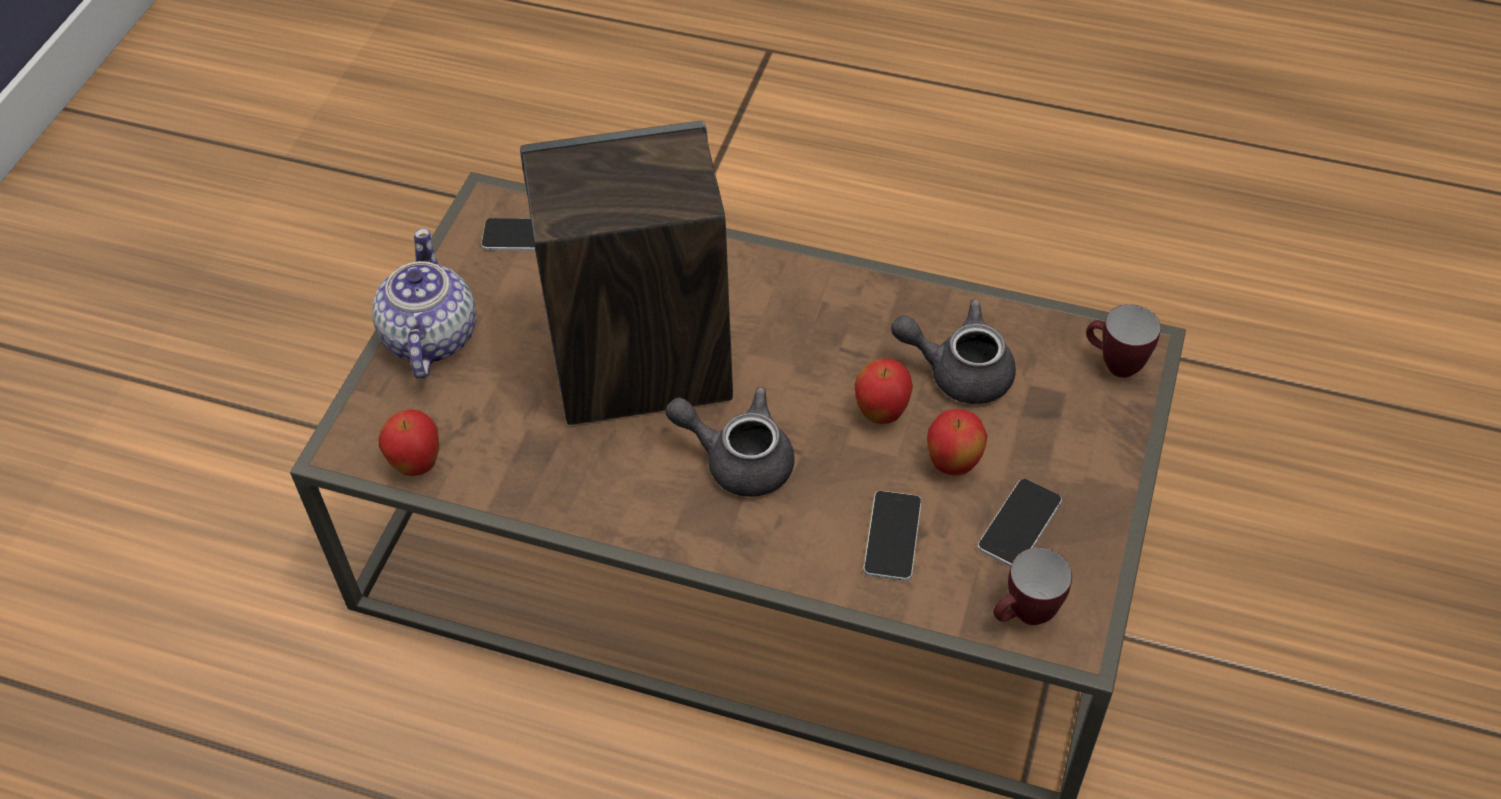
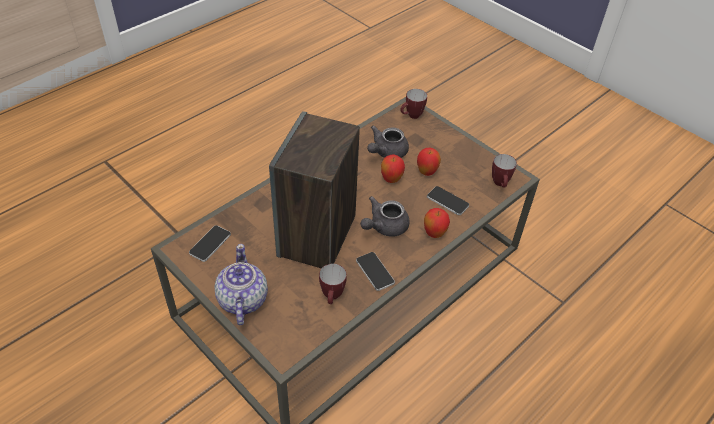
camera: 65 degrees left, 5 degrees down
teapot [372,228,476,380] -> teapot turned 60 degrees clockwise [214,244,268,325]
apple [379,409,439,476] -> apple moved to [424,208,450,238]
phone [978,479,1062,567] -> phone moved to [356,252,395,291]
none -> mug [319,264,347,304]

